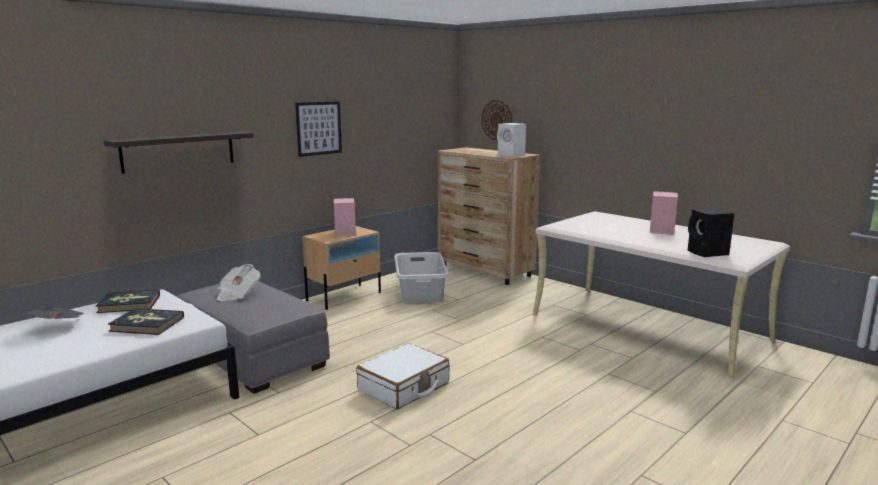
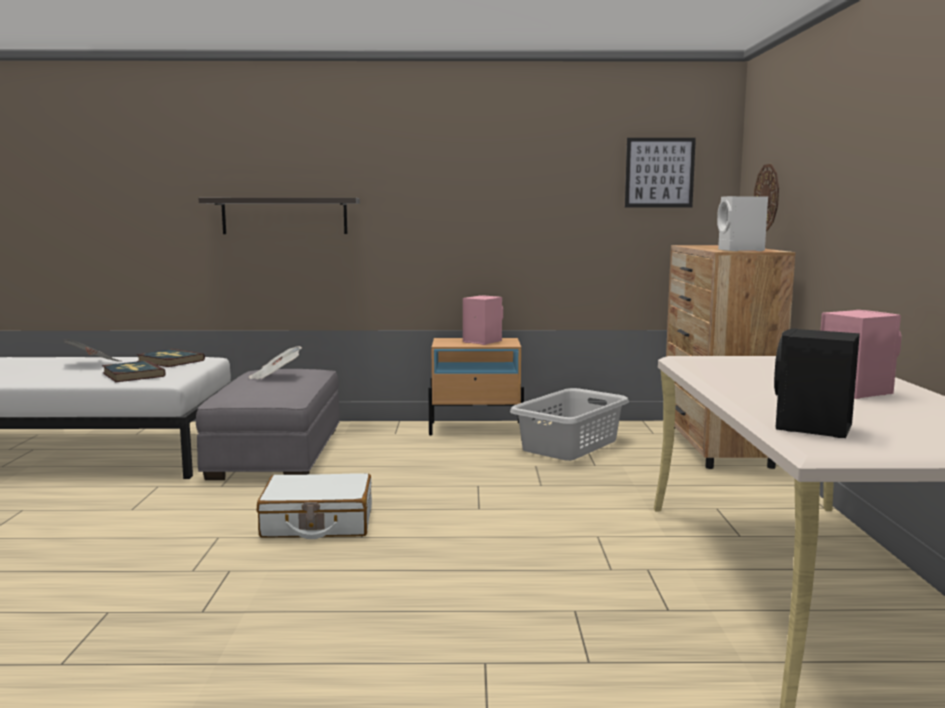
camera: 45 degrees right, 5 degrees down
picture [295,101,342,157] -> picture moved to [625,138,696,207]

